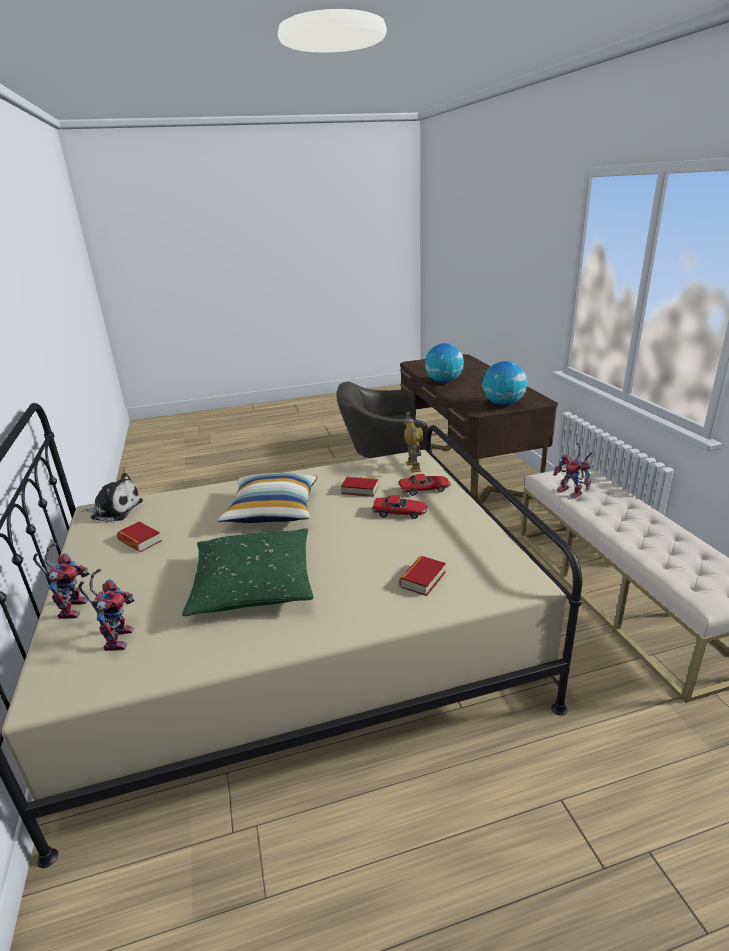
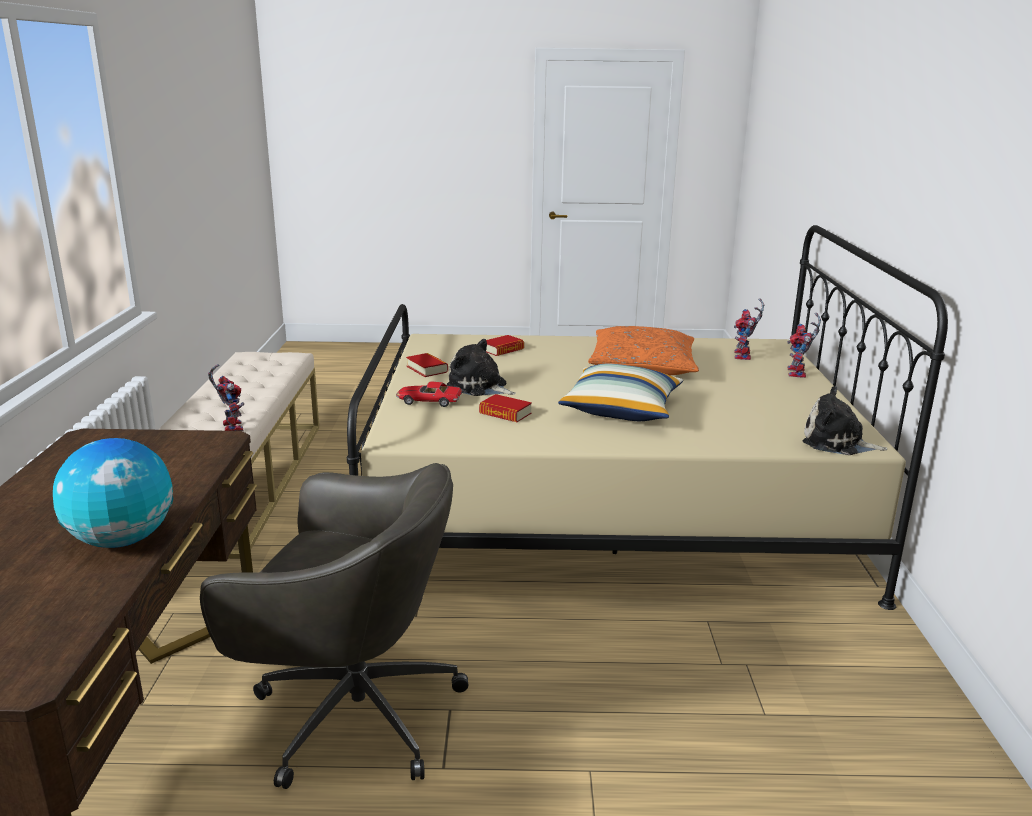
camera: 165 degrees left, 5 degrees down
book [117,522,162,552] -> book moved to [406,353,448,377]
green pillow [182,528,314,616] -> orange pillow [588,326,699,375]
toy car [371,496,427,519] -> plush toy [446,339,516,396]
toy robot [404,412,423,473] -> none
globe [482,361,527,406] -> none

